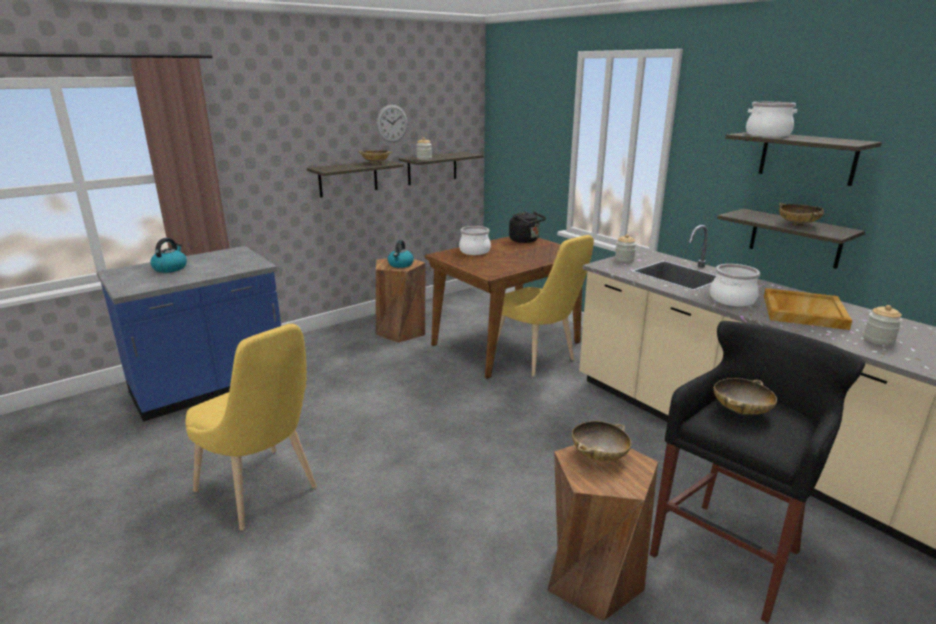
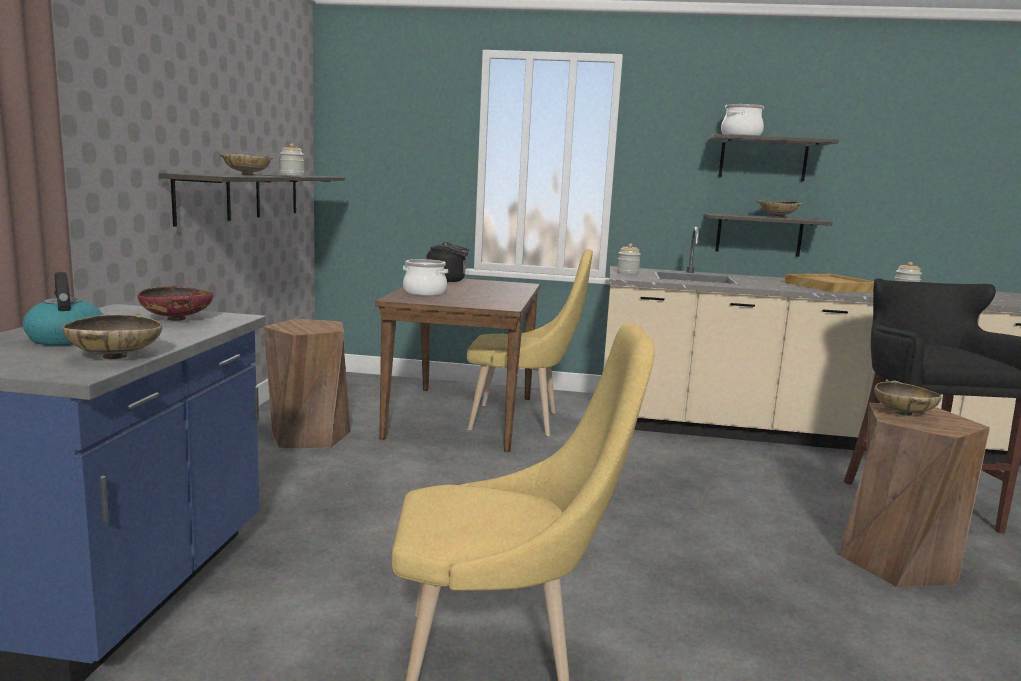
camera: 45 degrees left, 10 degrees down
wall clock [376,105,408,142] -> none
kettle [388,240,414,268] -> none
cooking pot [710,264,760,306] -> none
beige bowl [714,378,777,415] -> beige bowl moved to [63,314,162,359]
none -> red bowl [138,286,213,321]

